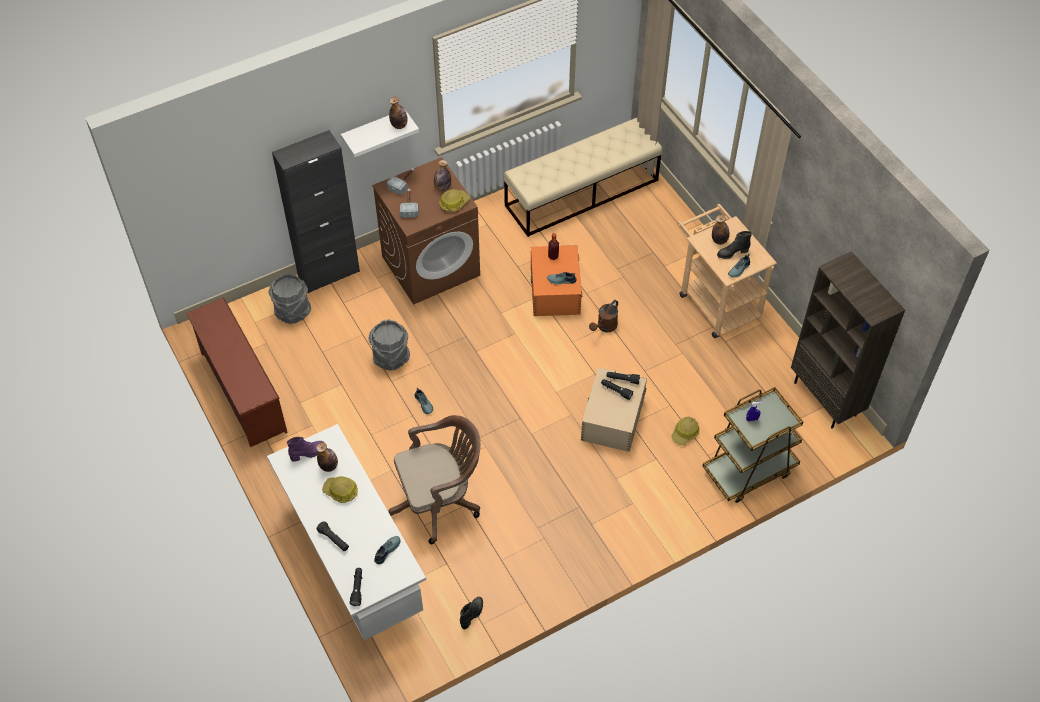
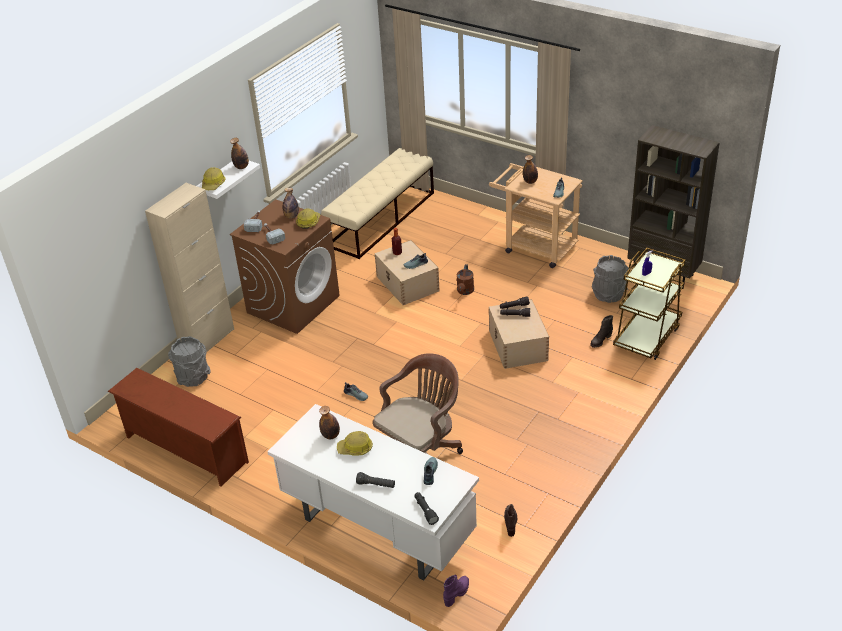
camera: 25 degrees left, 15 degrees down
black cabinet [272,130,360,293] -> beige cabinet [145,183,234,352]
purple boot [287,437,323,462] -> purple boot moved to [443,575,469,607]
grey bucket [369,319,410,371] -> grey bucket moved to [592,255,629,303]
orange storage box [531,245,582,316] -> beige storage box [375,240,440,305]
hard hat [671,416,700,445] -> hard hat moved to [202,167,226,190]
black boot [717,231,752,259] -> black boot moved to [590,315,613,348]

